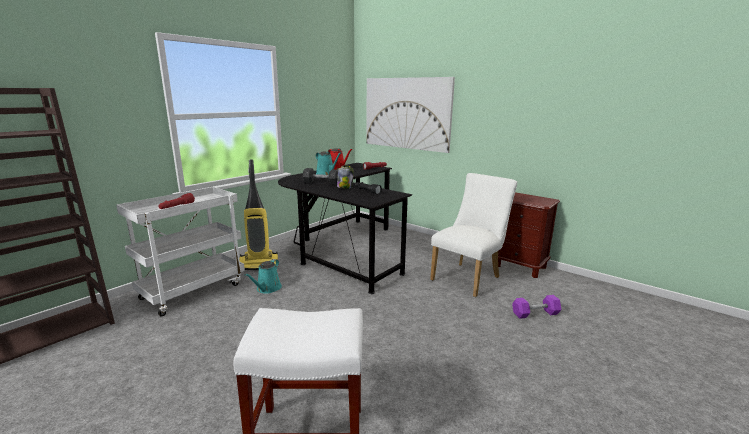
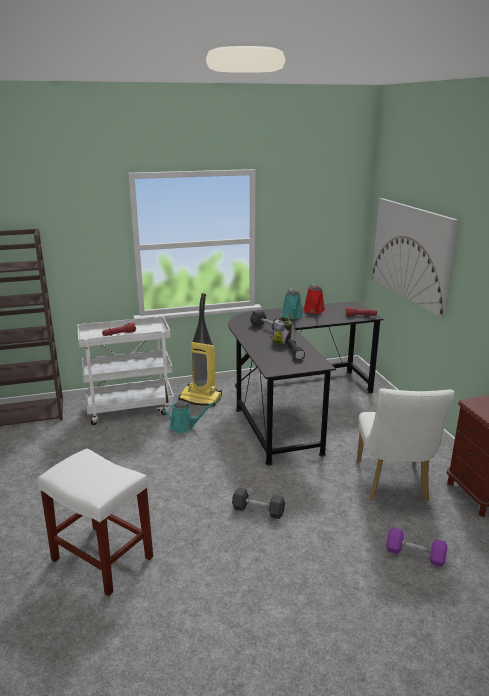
camera: 35 degrees right, 5 degrees up
turquoise watering can [244,259,282,294] -> turquoise watering can turned 135 degrees counterclockwise [163,401,215,433]
white chair [430,173,517,297] -> white chair turned 105 degrees clockwise [357,388,455,501]
none -> grey dumbbell [232,487,285,519]

